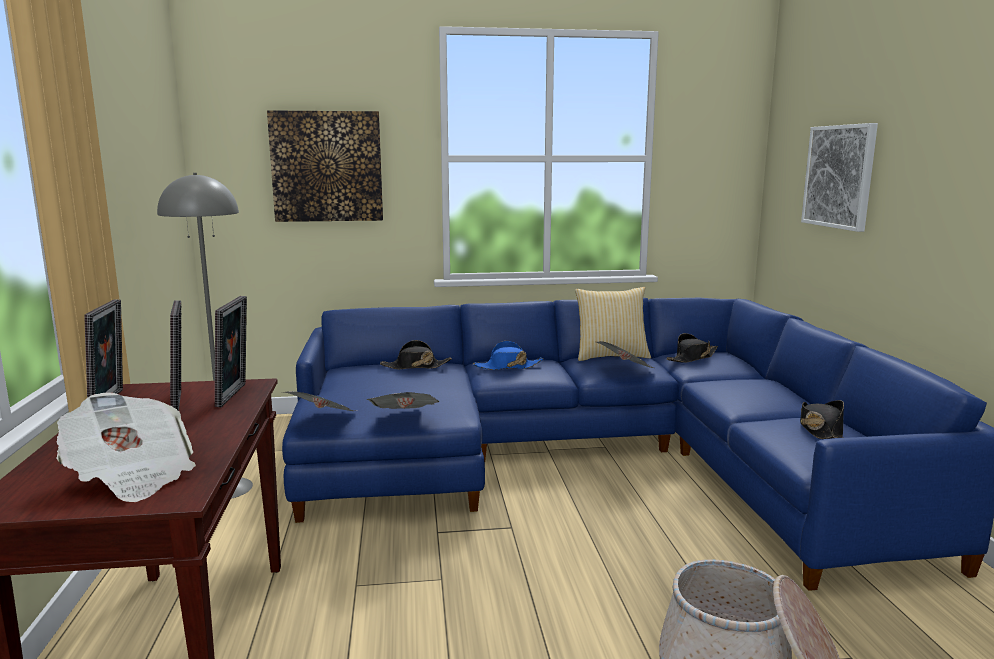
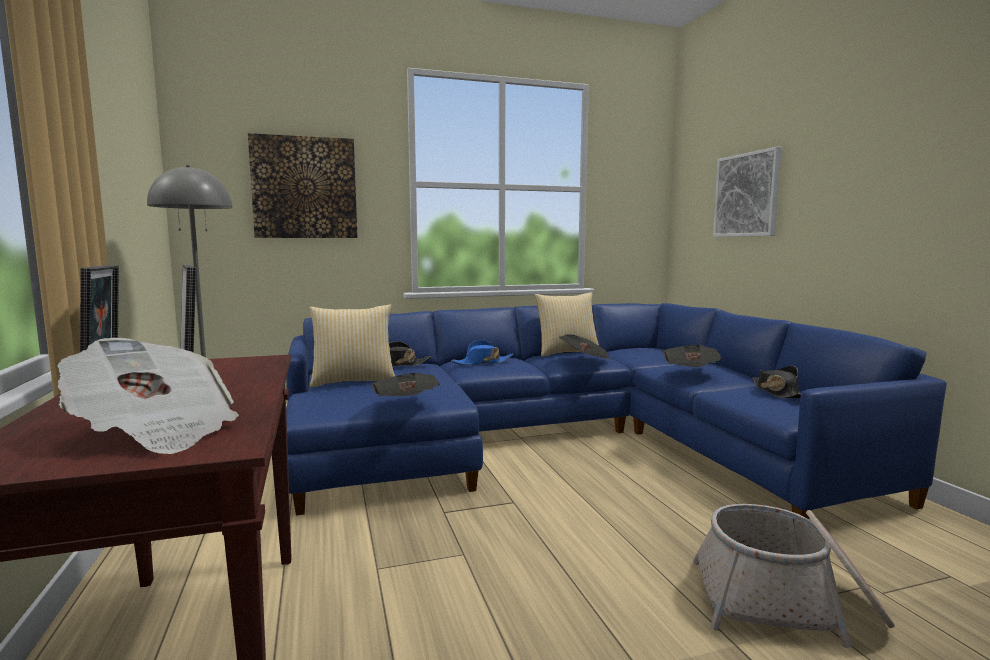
camera: 10 degrees left, 5 degrees down
picture frame [215,296,247,407] -> none
newspaper [284,391,358,411] -> newspaper moved to [662,345,722,367]
black hat [666,333,718,362] -> none
none -> pillow [309,304,395,387]

